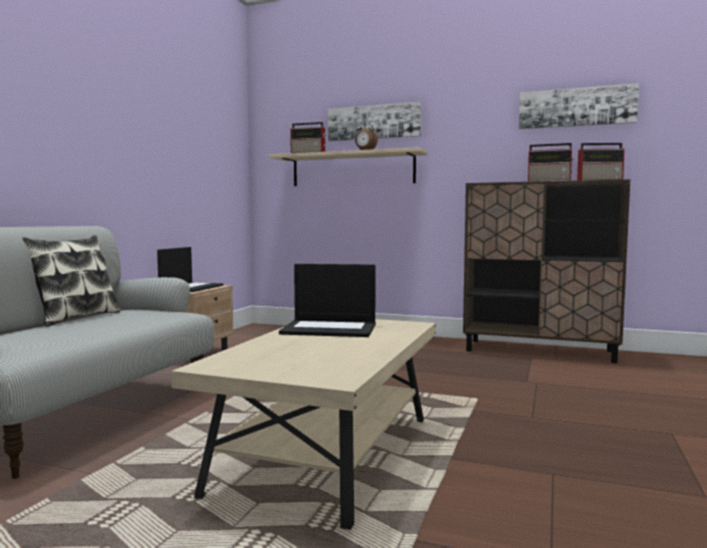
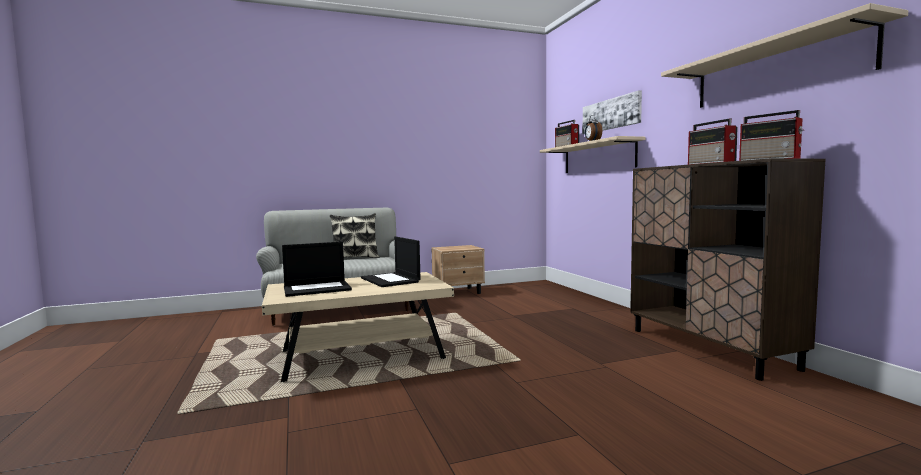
camera: 50 degrees right, 0 degrees up
laptop [157,247,224,292] -> laptop moved to [282,242,352,297]
picture [519,83,639,129] -> beige shelf [661,3,908,108]

